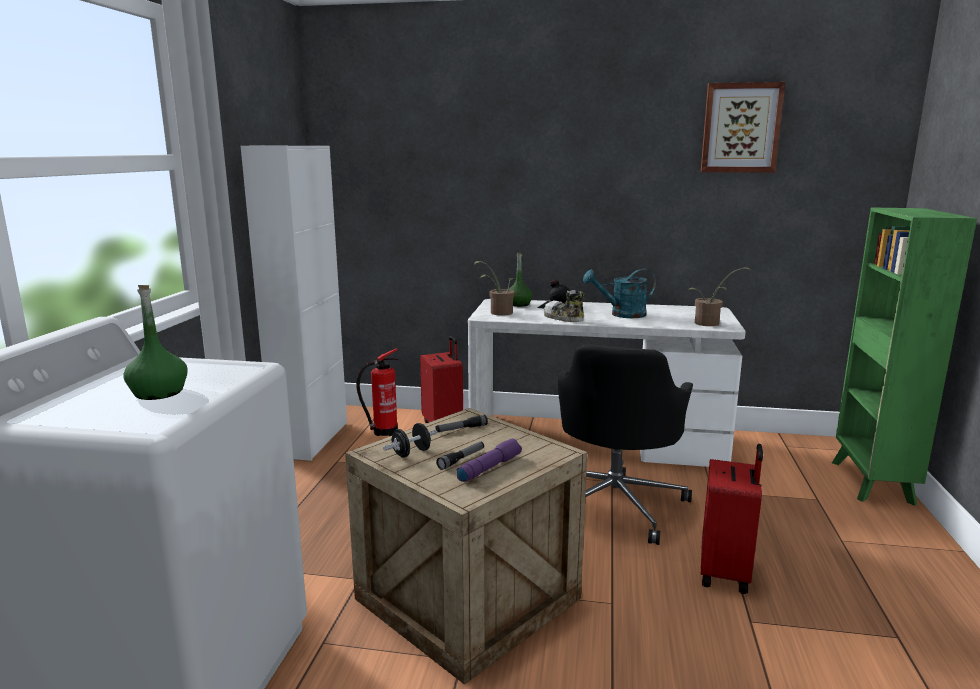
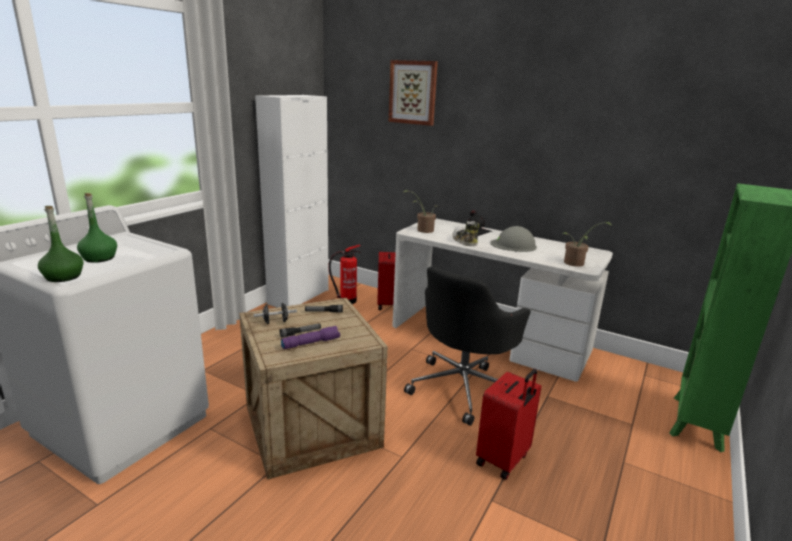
camera: 20 degrees right, 5 degrees up
green bottle [509,253,533,307] -> green bottle moved to [38,206,83,282]
turquoise watering can [583,269,656,318] -> grey hard hat [490,226,537,252]
picture [701,82,786,173] -> picture moved to [389,60,438,126]

